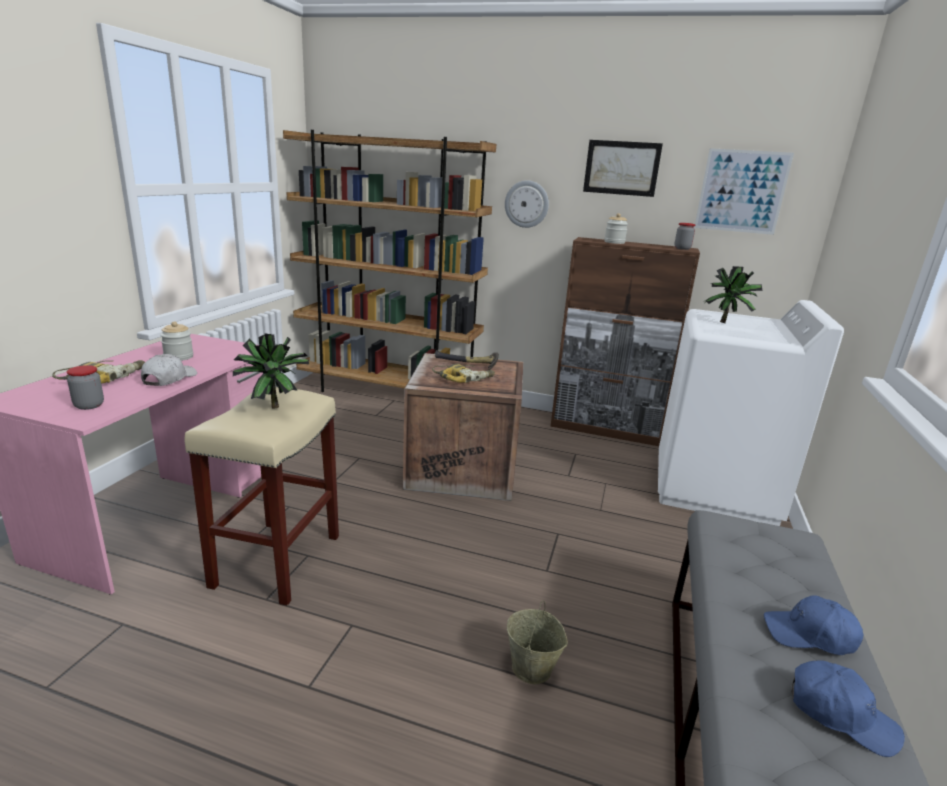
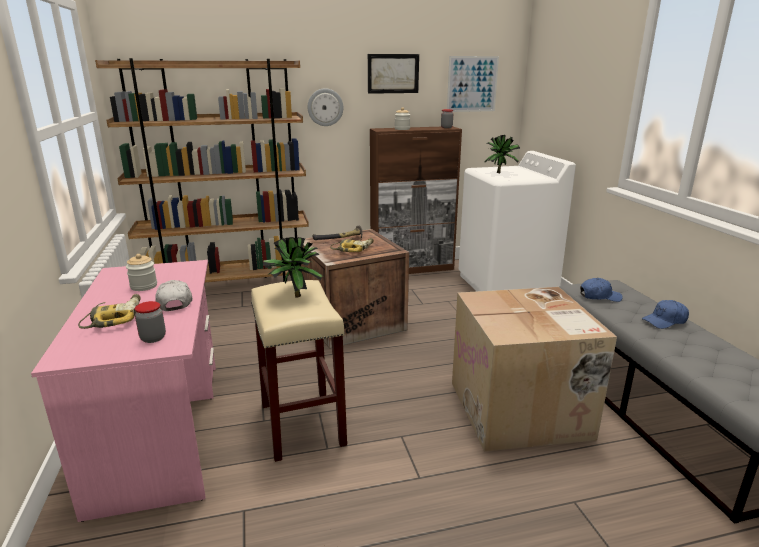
camera: 30 degrees left, 0 degrees up
beige bucket [507,601,568,684] -> cardboard box [452,287,617,452]
blue cap [792,660,905,757] -> blue cap moved to [580,278,623,302]

